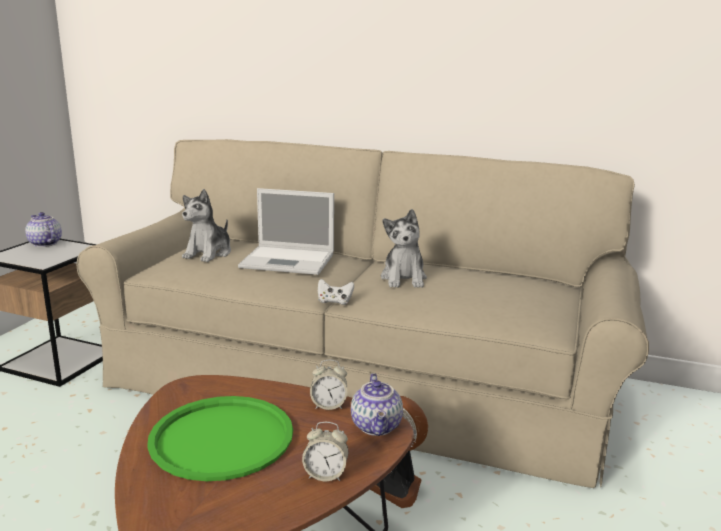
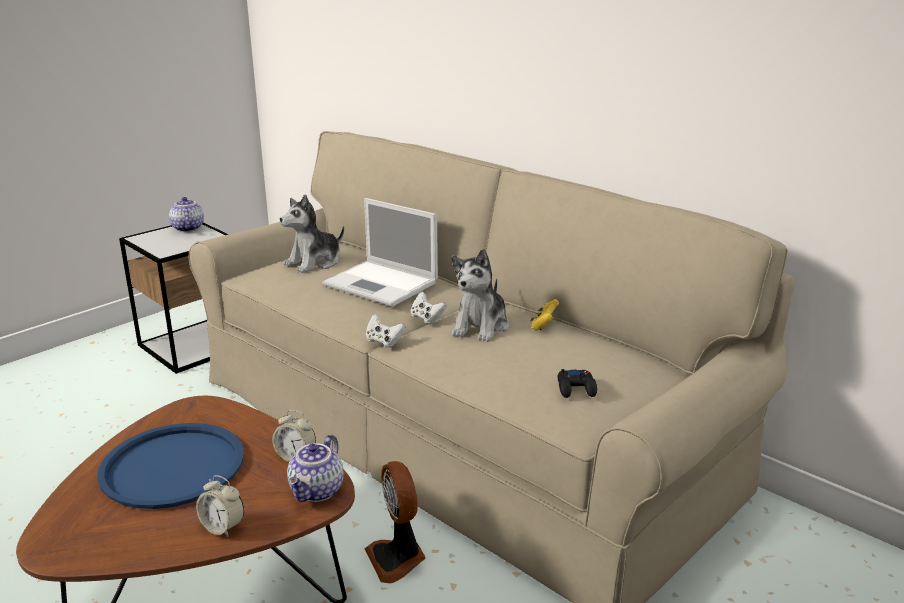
camera: 25 degrees right, 5 degrees up
green tray [147,396,293,481] -> blue tray [97,423,244,509]
none -> white game controller [411,292,447,324]
none -> yellow game controller [531,299,559,330]
none -> black game controller [558,369,597,398]

